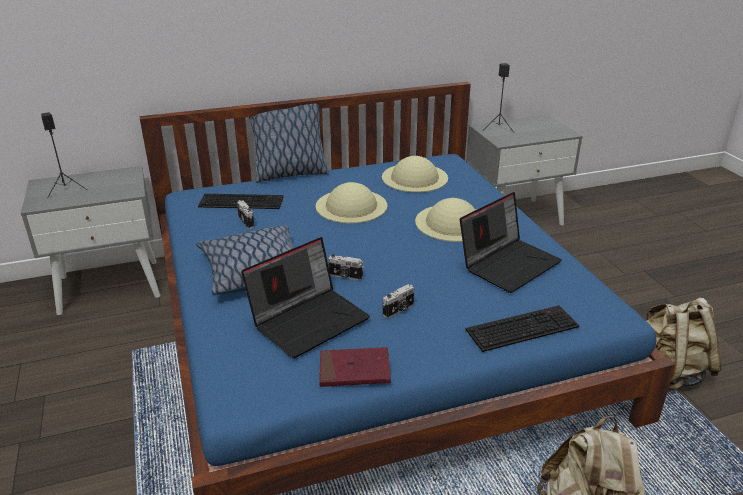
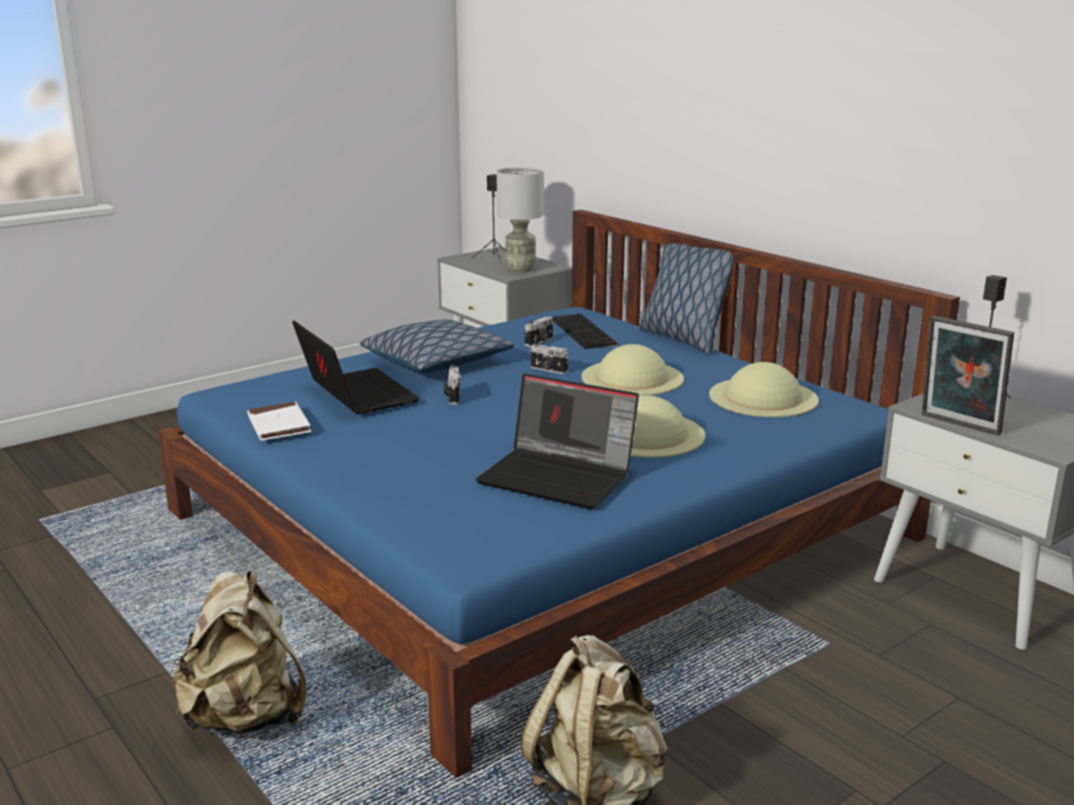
camera: 70 degrees right, 10 degrees down
laptop [241,237,370,359] -> laptop turned 150 degrees counterclockwise [292,320,420,414]
red book [319,347,391,387] -> white book [247,402,311,441]
camera [383,284,414,318] -> camera moved to [530,342,569,374]
keyboard [465,305,580,352] -> none
none -> grey table lamp [497,167,543,273]
none -> picture frame [922,315,1014,436]

